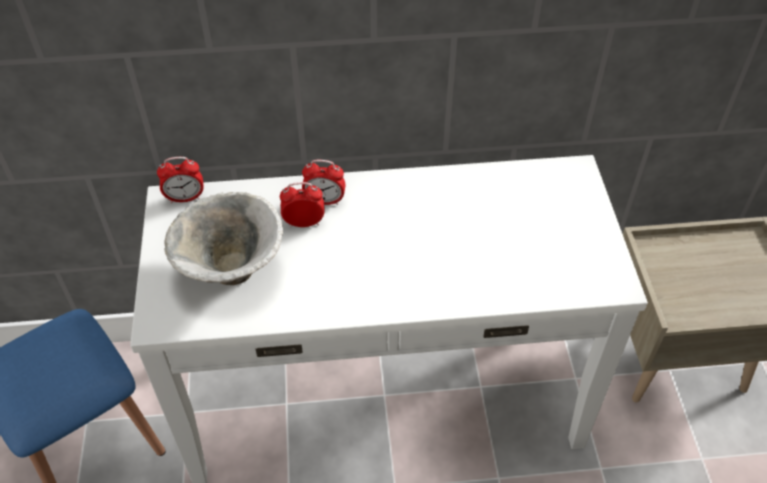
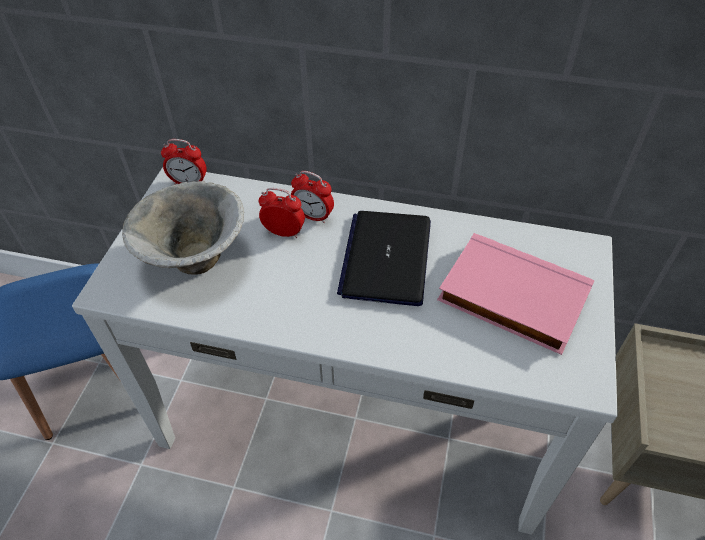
camera: 20 degrees right, 0 degrees up
none -> laptop [337,211,431,306]
none -> pink book [437,233,595,355]

